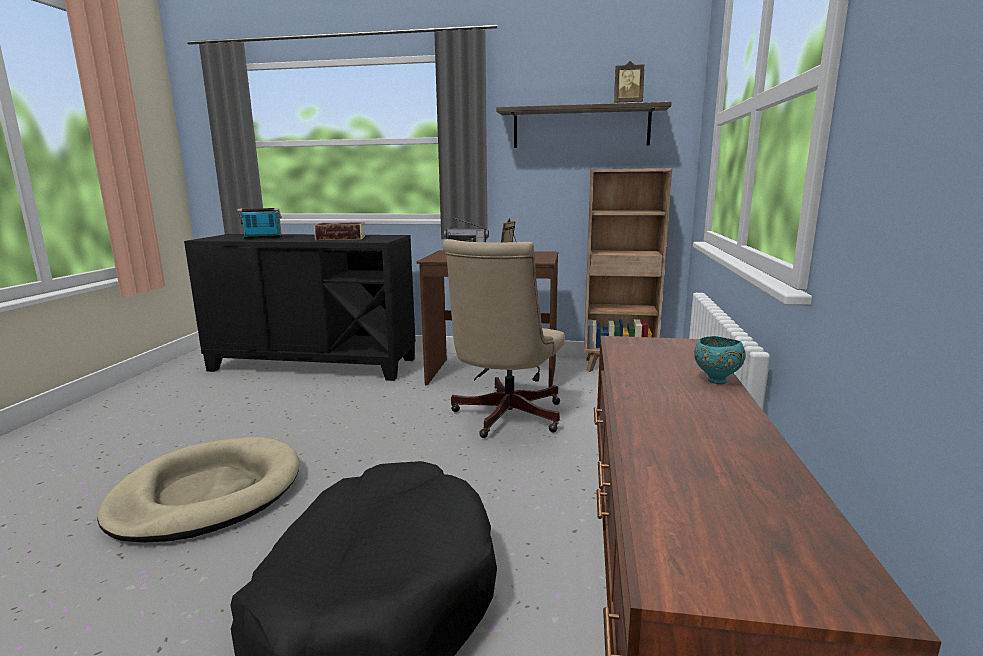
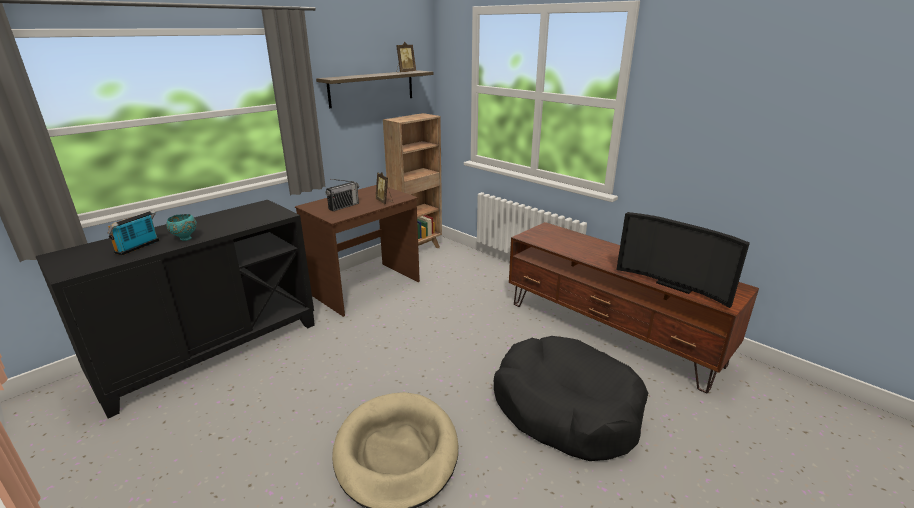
camera: 55 degrees left, 10 degrees up
book [314,222,365,240] -> none
beige office chair [443,239,565,438] -> none
turquoise bowl [694,336,746,384] -> turquoise bowl moved to [166,214,197,241]
none -> television [616,212,750,308]

